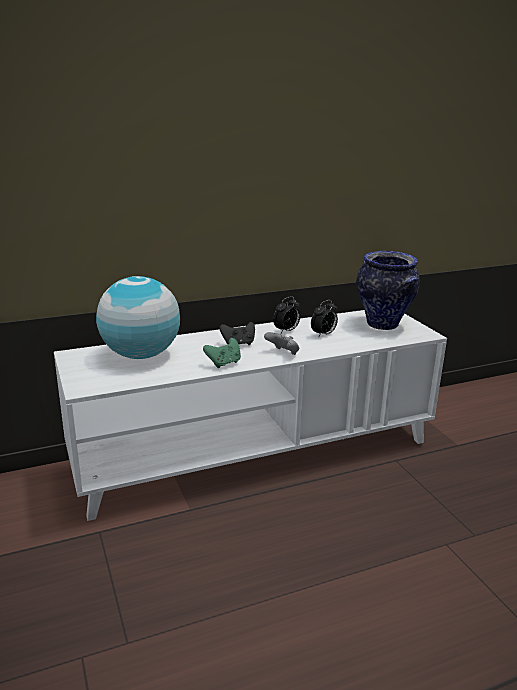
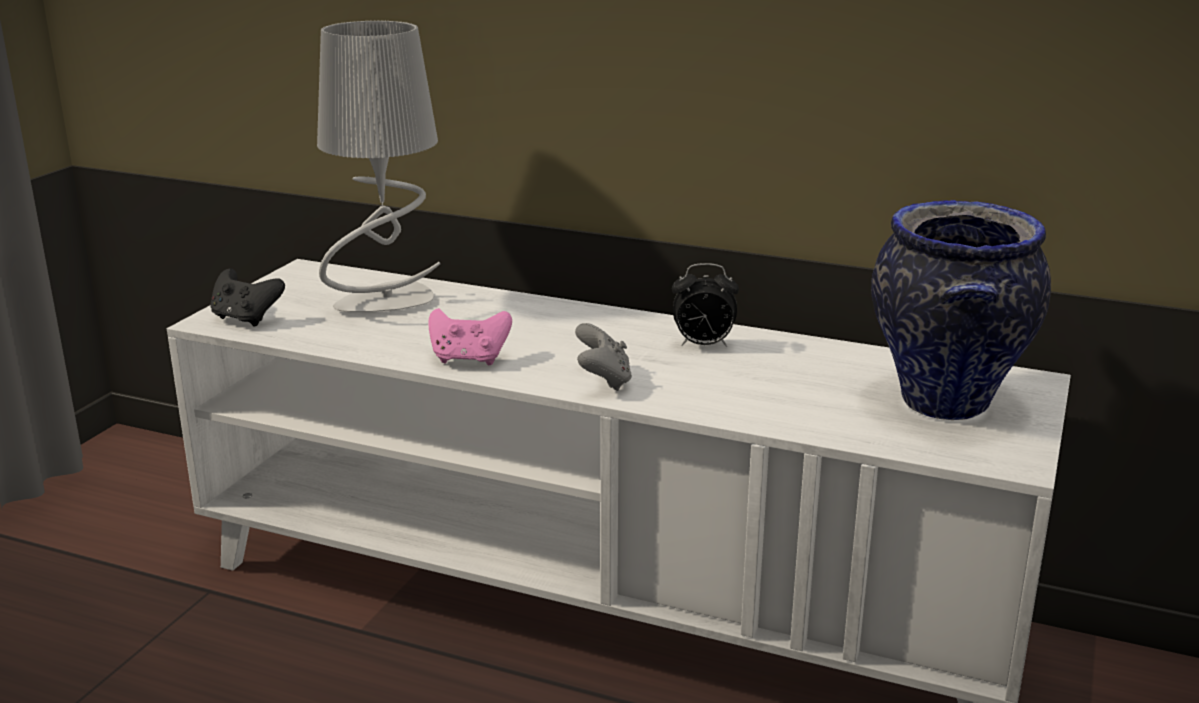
camera: 45 degrees right, 0 degrees up
globe [96,276,180,359] -> grey table lamp [317,21,440,312]
green game controller [203,338,241,368] -> pink game controller [428,308,512,365]
black game controller [219,322,255,345] -> black game controller moved to [210,268,285,327]
alarm clock [311,300,338,338] -> none

